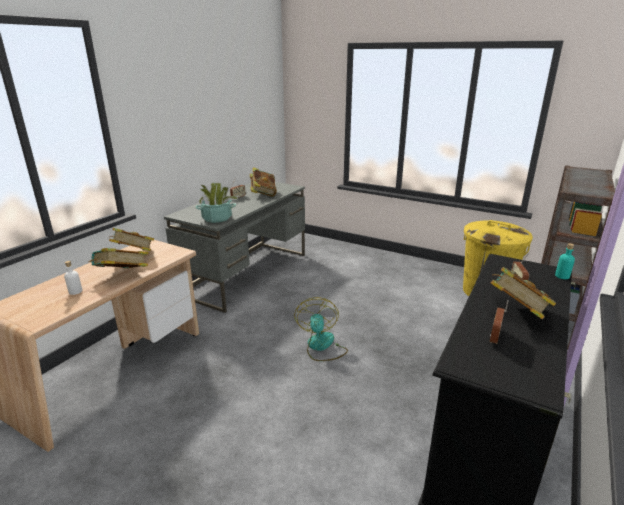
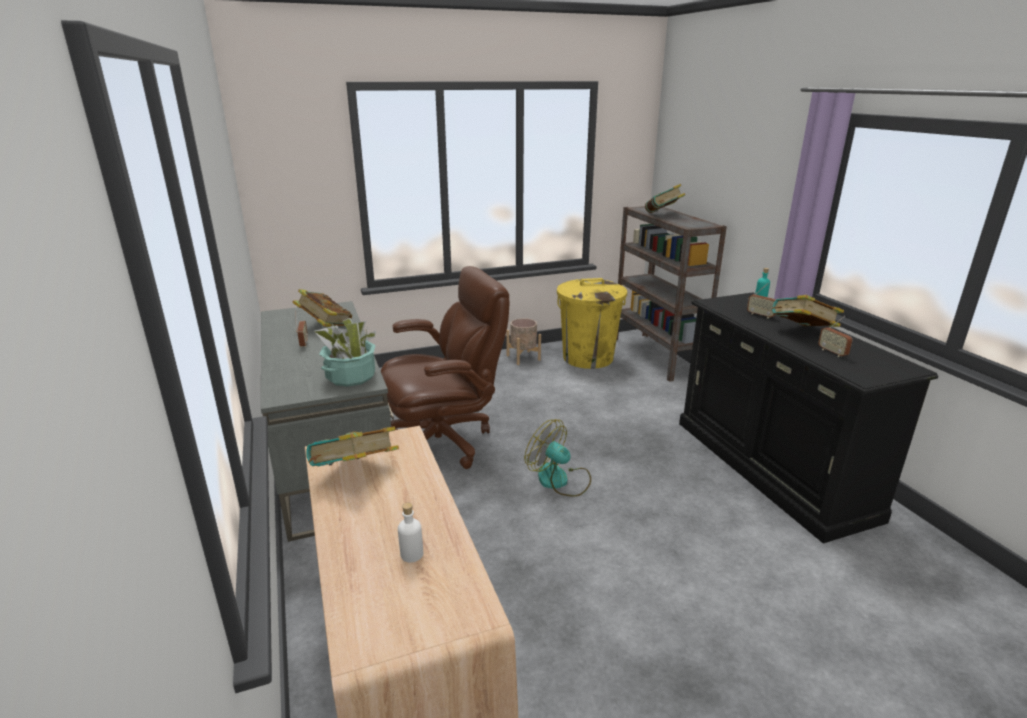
camera: 50 degrees left, 0 degrees up
book [89,248,148,269] -> book moved to [645,184,685,213]
none -> brown office chair [381,266,509,469]
none -> beige planter [506,318,541,365]

